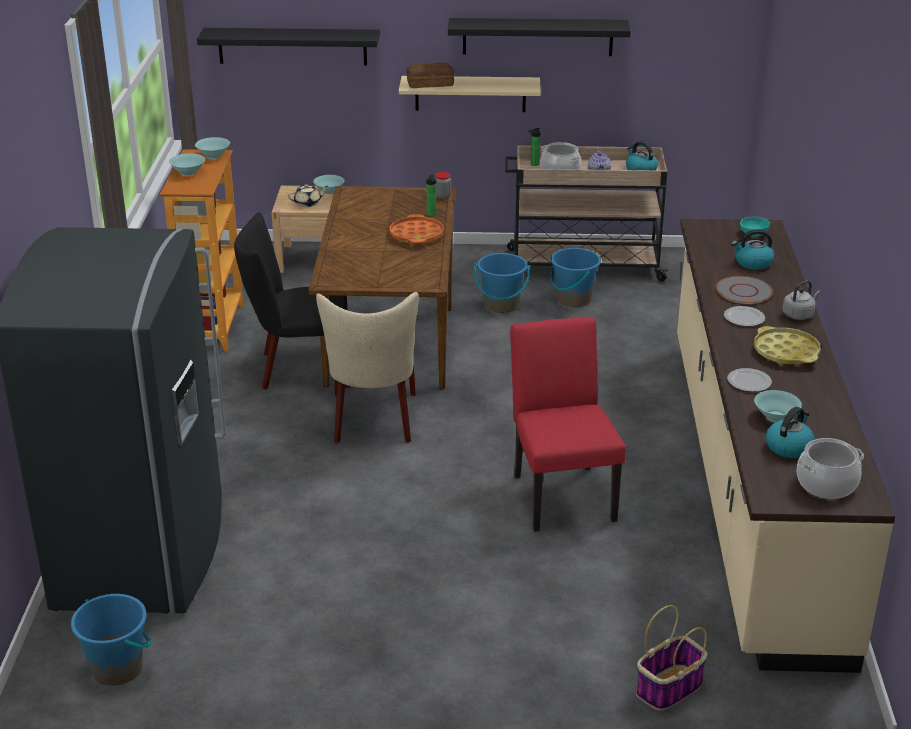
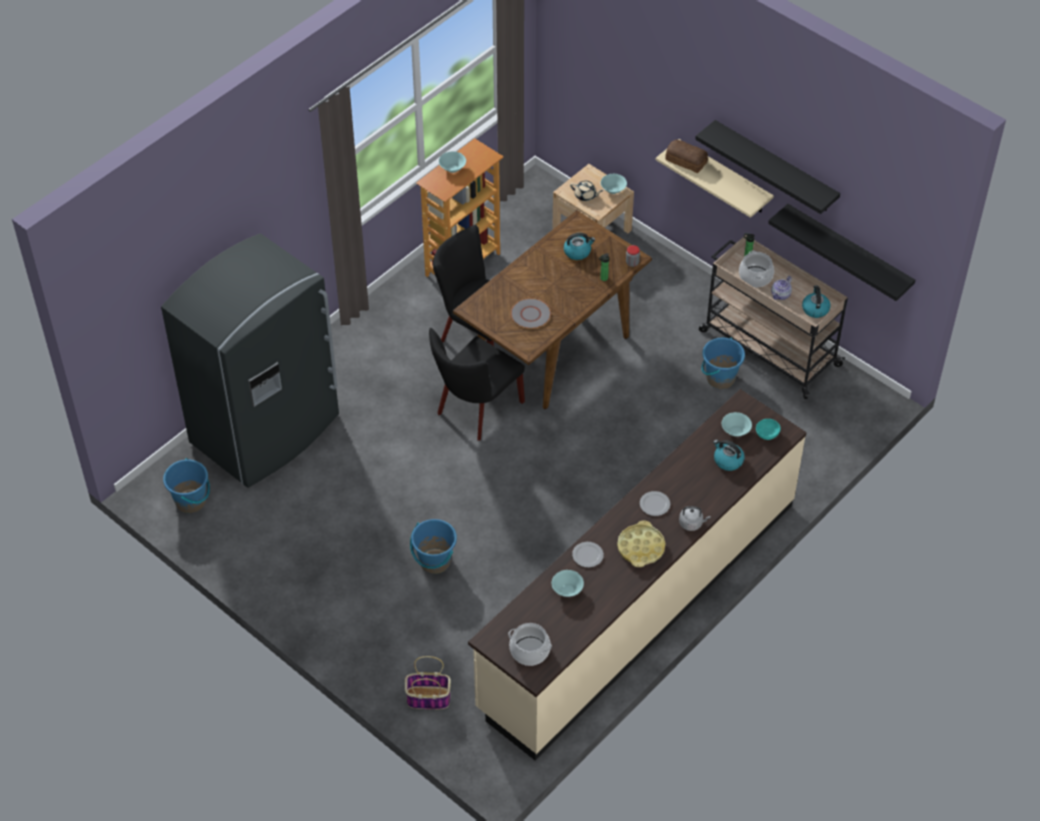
camera: 40 degrees right, 20 degrees up
turquoise bowl [195,137,230,159] -> turquoise bowl moved to [722,412,752,437]
black shelf [197,28,380,66] -> black shelf moved to [768,204,915,301]
beige chair [316,292,419,444] -> black chair [429,328,525,441]
orange tray [390,214,444,244] -> none
blue bucket [474,253,530,313] -> blue bucket moved to [410,519,457,574]
red chair [510,317,626,532] -> none
grey plate [715,276,773,304] -> grey plate moved to [510,298,551,329]
kettle [766,407,815,458] -> kettle moved to [564,233,595,260]

